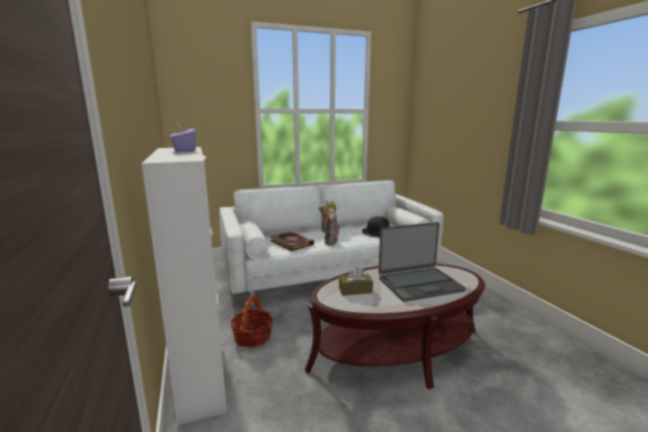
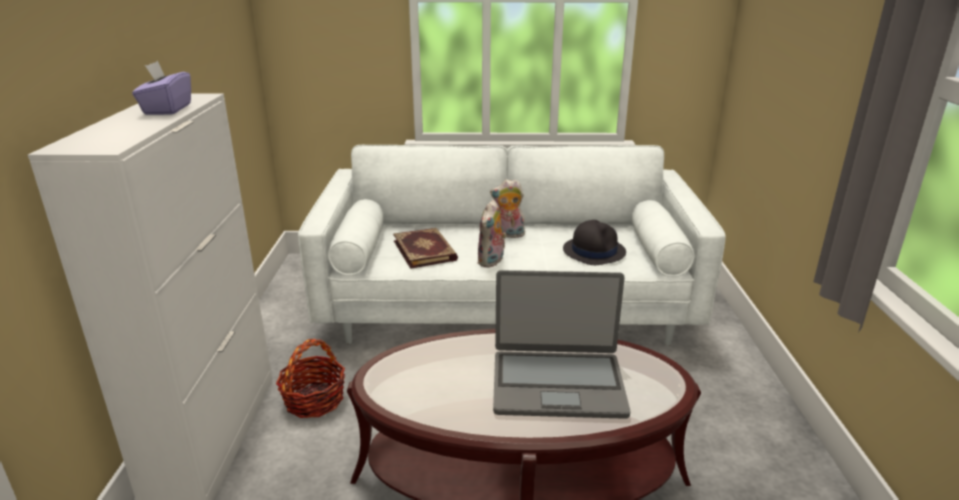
camera: 20 degrees right, 10 degrees up
brown tissue box [339,267,373,296] -> none

